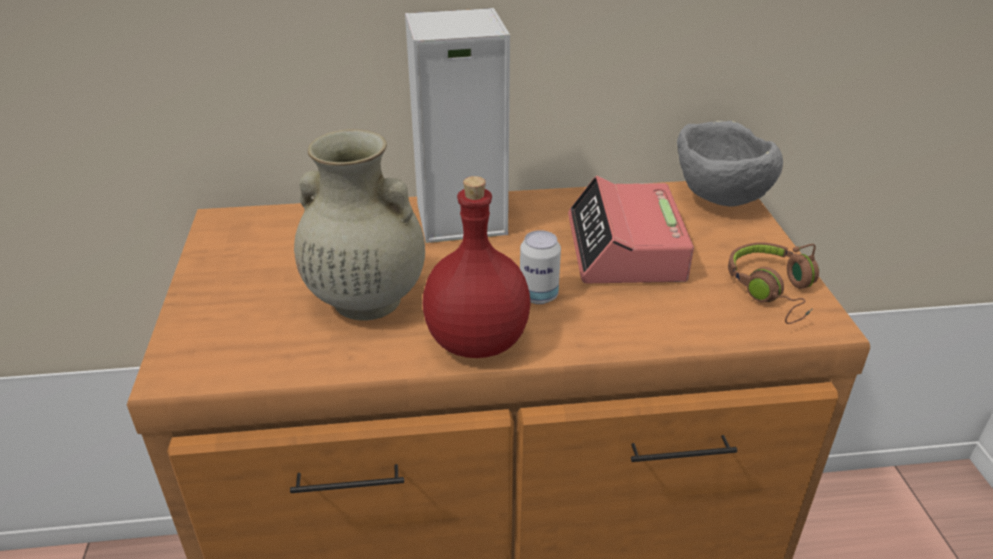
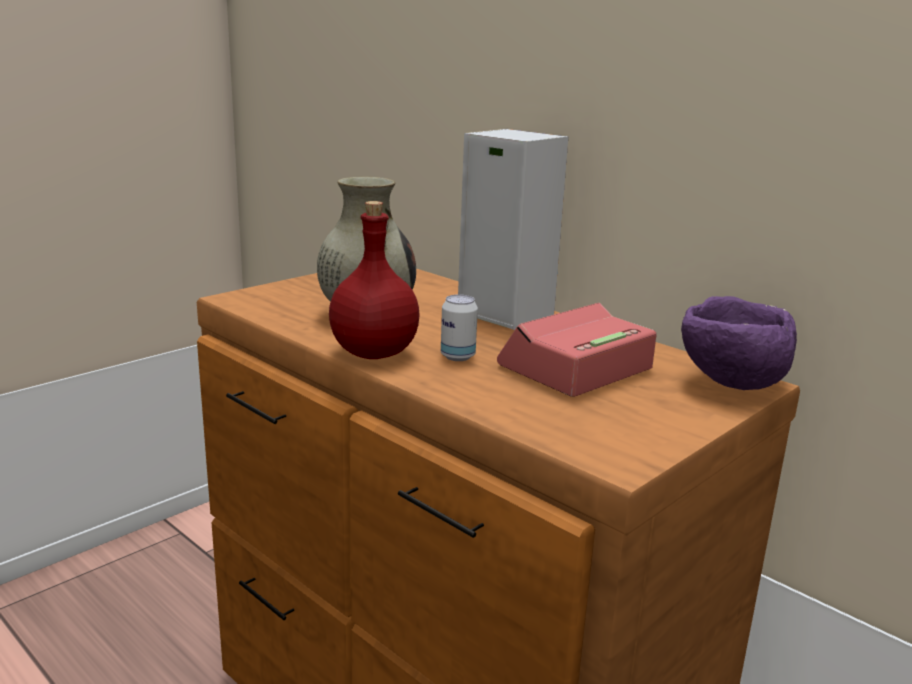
camera: 50 degrees right, 15 degrees down
grey bowl [677,120,783,207] -> purple bowl [681,296,797,390]
brown headphones [728,242,819,324] -> none

